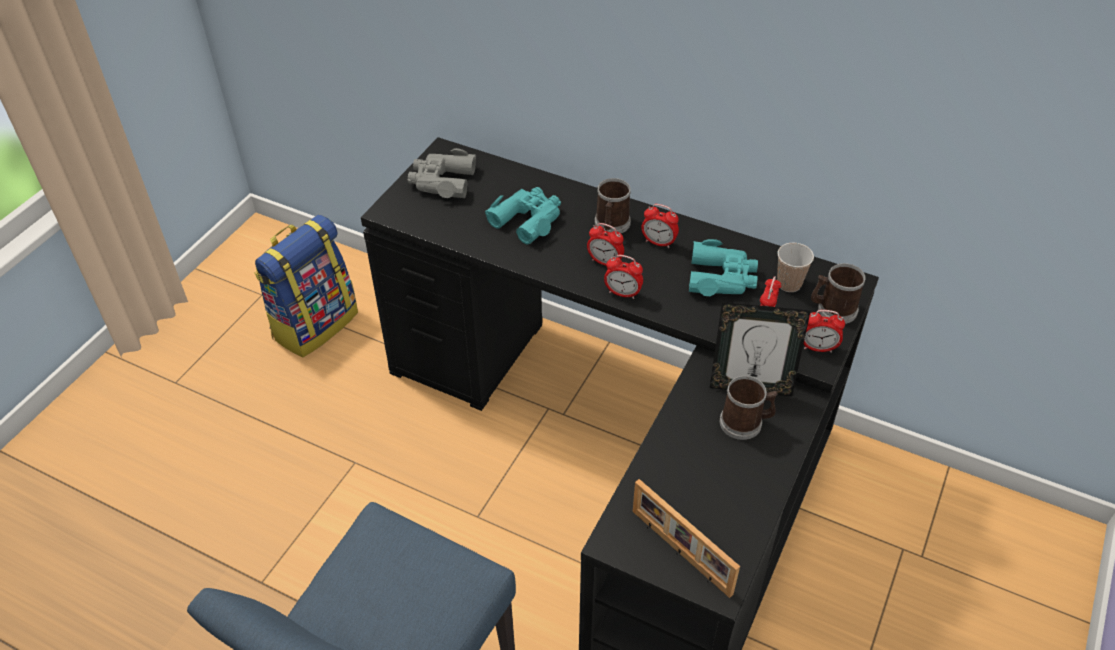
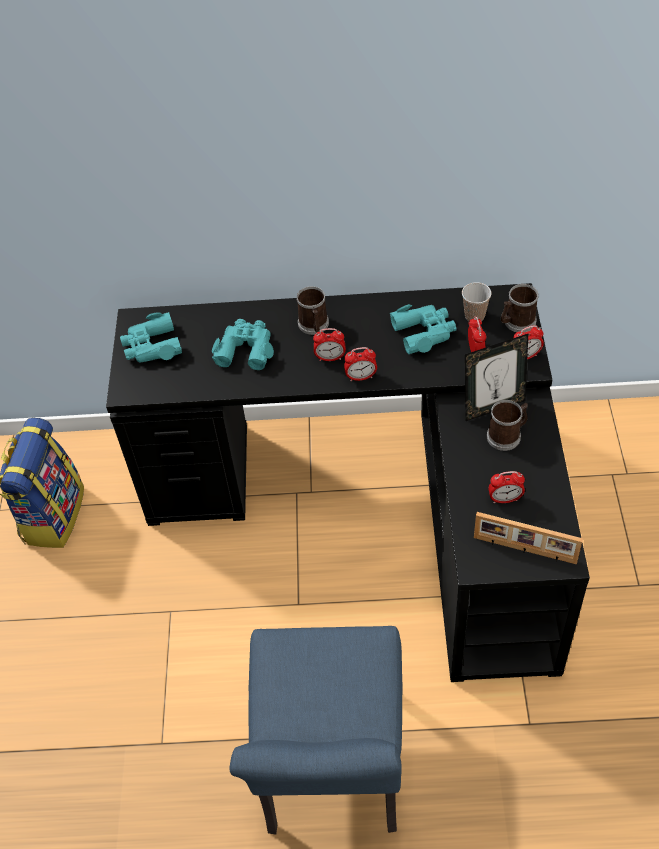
camera: 25 degrees left, 5 degrees up
grey binoculars [407,148,476,198] -> turquoise binoculars [120,312,182,363]
alarm clock [641,204,679,248] -> alarm clock moved to [488,471,525,503]

